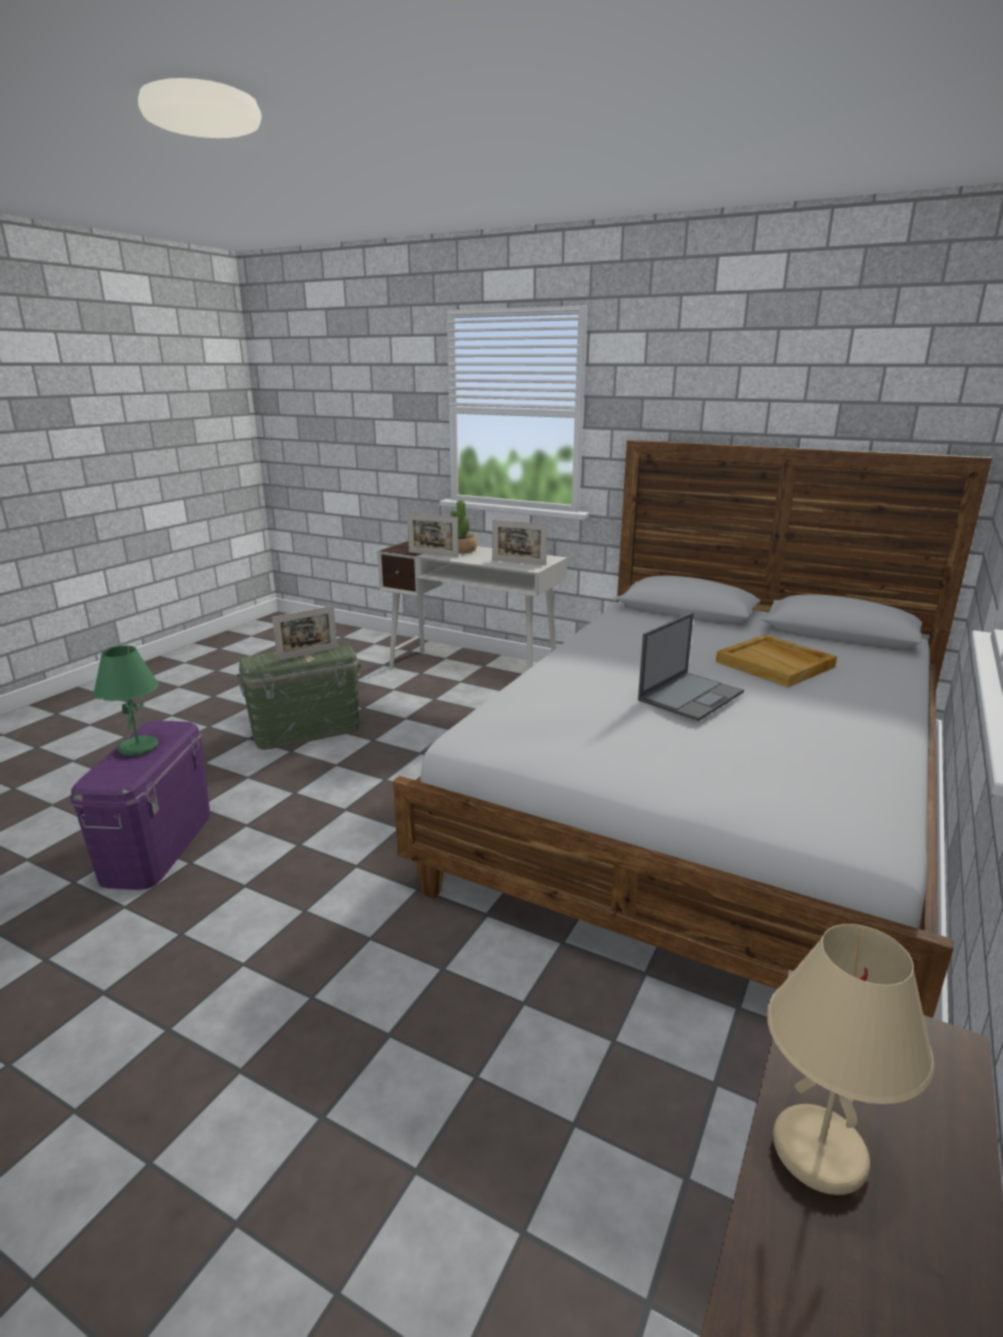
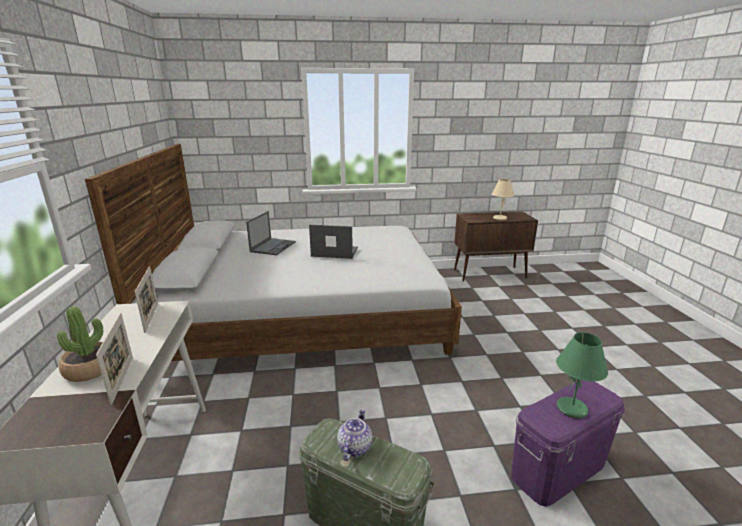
camera: 125 degrees left, 0 degrees up
picture frame [272,606,338,661] -> teapot [337,408,372,461]
beige tray [716,635,837,687] -> laptop [246,211,296,255]

